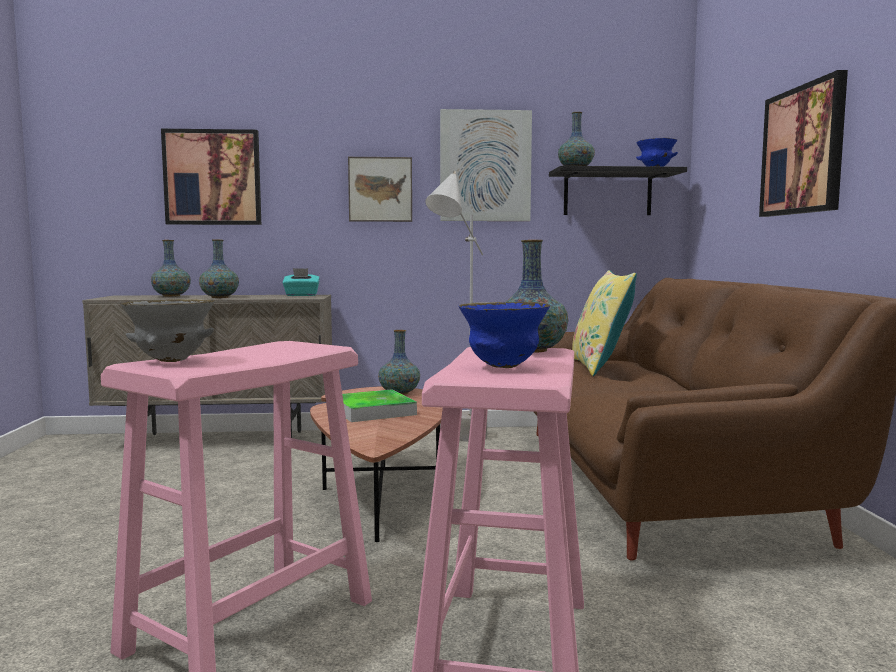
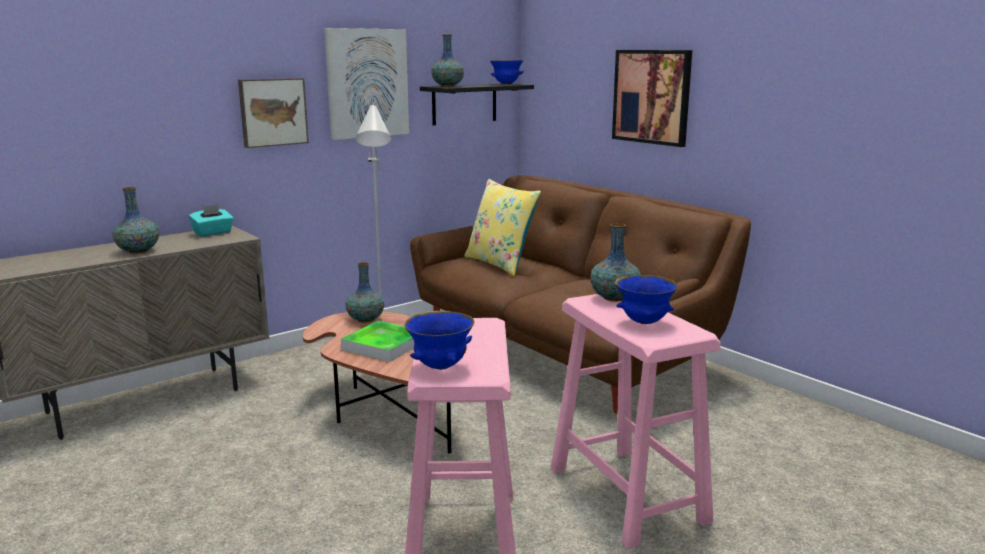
camera: 35 degrees left, 10 degrees up
grey bowl [120,299,215,362] -> blue bowl [404,311,474,370]
vase [151,240,191,297] -> none
picture [161,129,261,225] -> none

